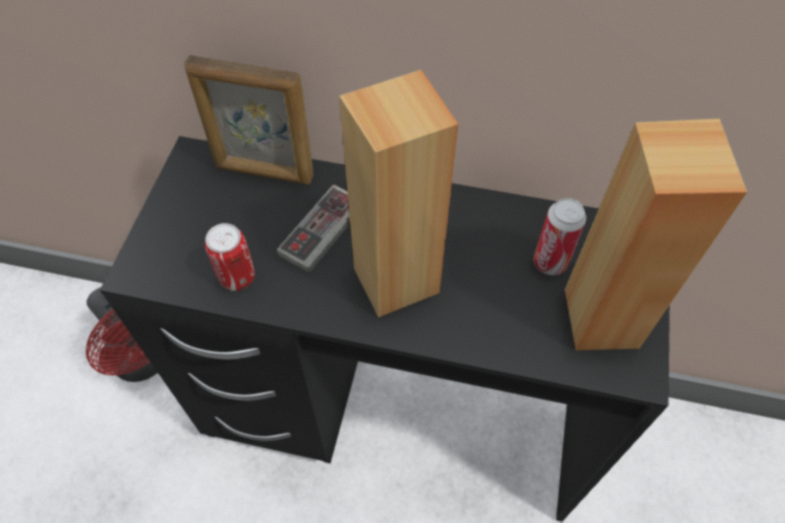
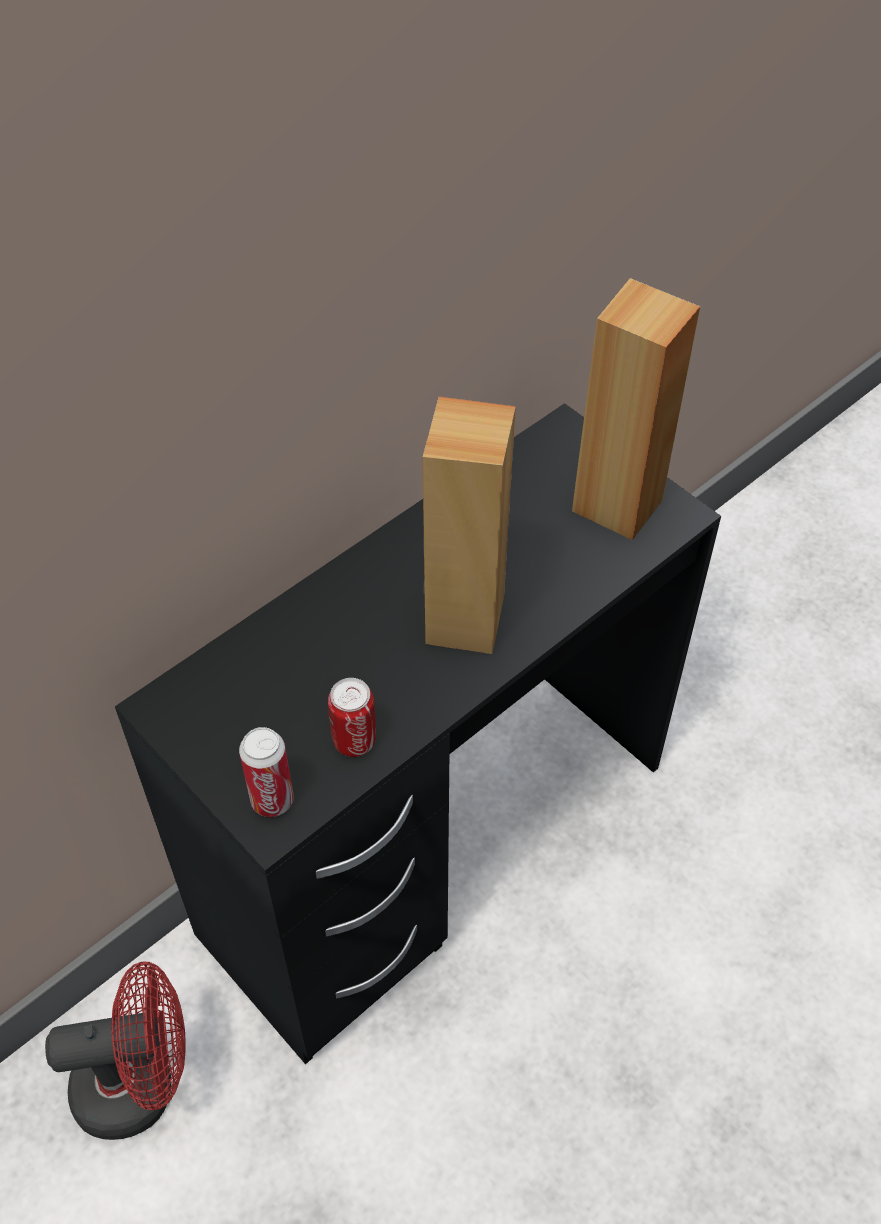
camera: 55 degrees left, 5 degrees down
picture frame [184,55,314,184] -> none
game controller [277,185,350,273] -> none
can [534,198,586,275] -> can moved to [239,727,294,817]

